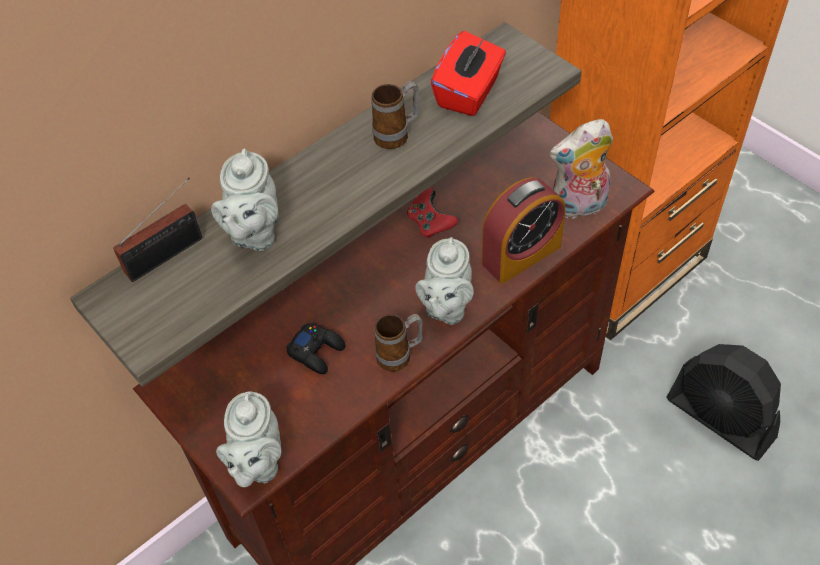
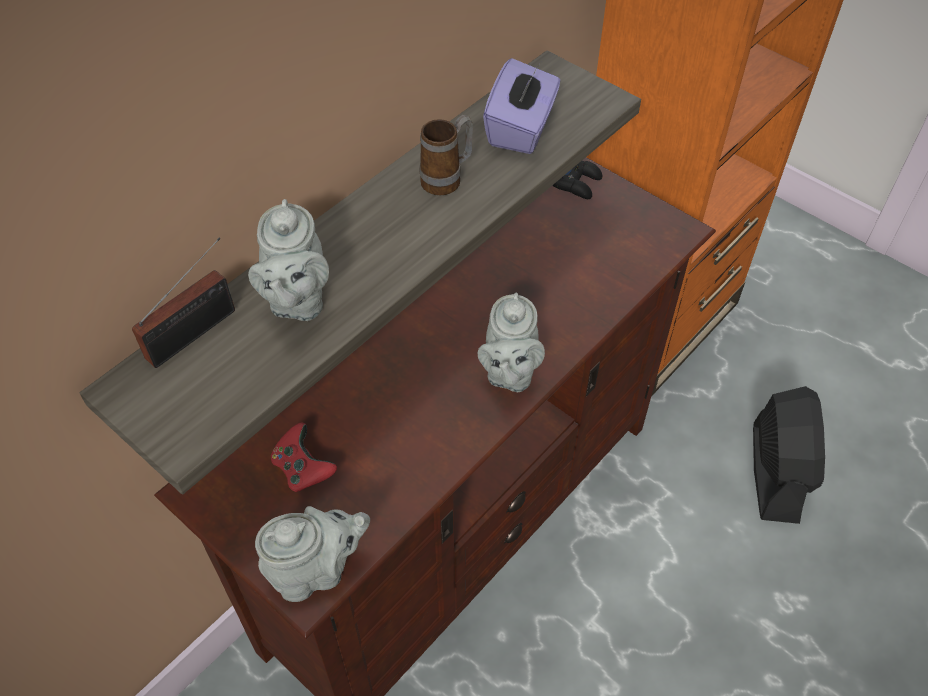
camera: 10 degrees left, 0 degrees up
grey teapot [216,392,281,487] -> grey teapot turned 105 degrees counterclockwise [255,506,370,602]
black game controller [286,323,345,374] -> black game controller moved to [553,161,602,199]
mug [374,314,422,372] -> none
red game controller [407,188,458,238] -> red game controller moved to [271,423,337,492]
red tissue box [431,31,506,116] -> purple tissue box [483,58,560,154]
alarm clock [482,177,565,283] -> none
plush toy [550,119,613,219] -> none
black fan [666,344,781,461] -> black fan turned 120 degrees counterclockwise [753,386,825,524]

